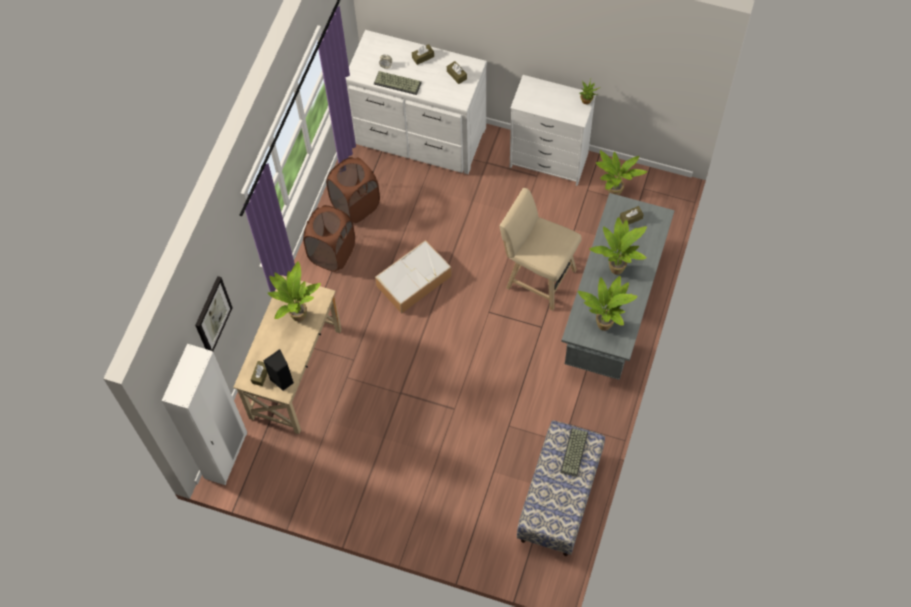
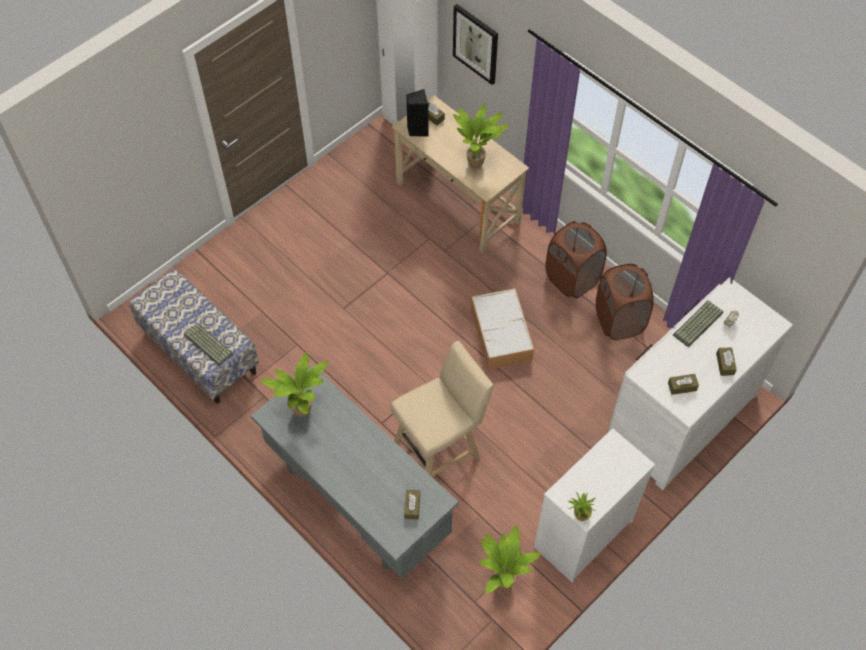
camera: 115 degrees right, 5 degrees down
potted plant [589,217,647,275] -> none

